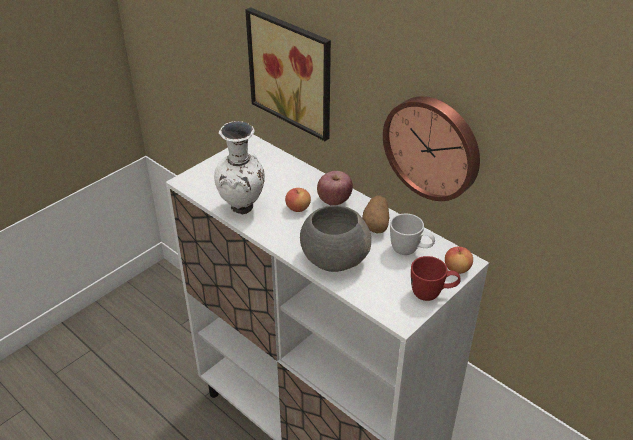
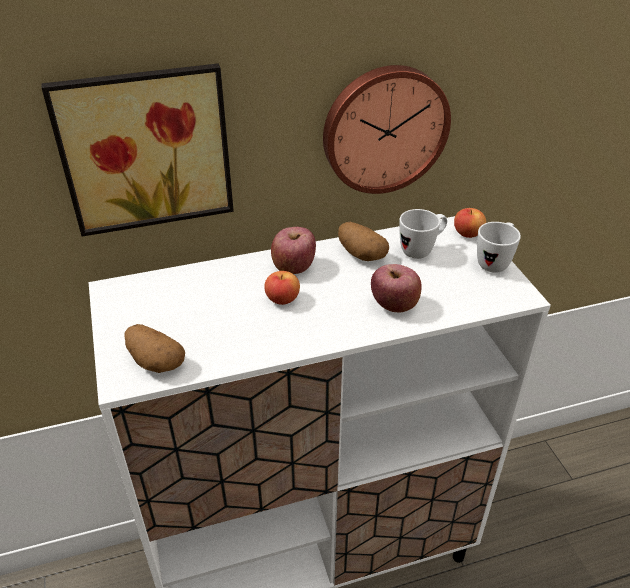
camera: 60 degrees left, 0 degrees up
white vase [214,121,265,215] -> none
grey bowl [300,205,371,272] -> apple [371,264,421,313]
red mug [411,256,461,301] -> white mug [477,222,521,273]
none -> potato [124,324,185,373]

